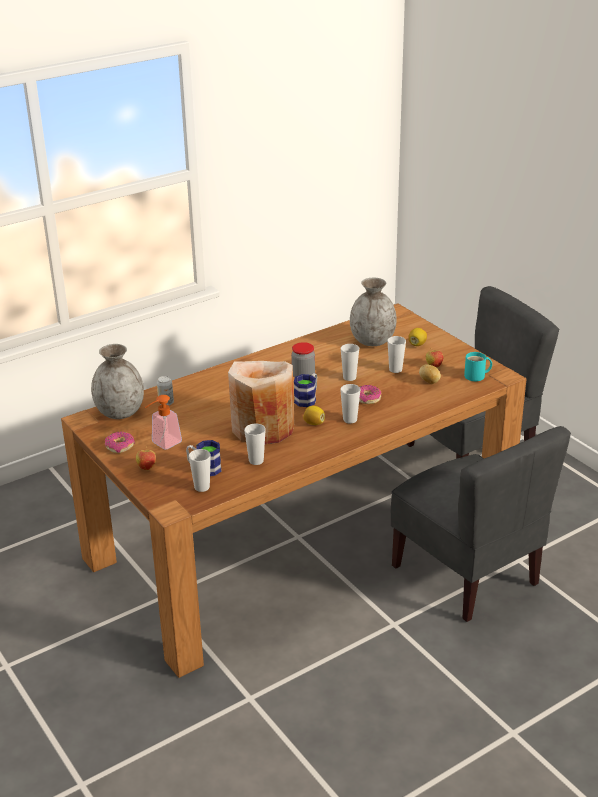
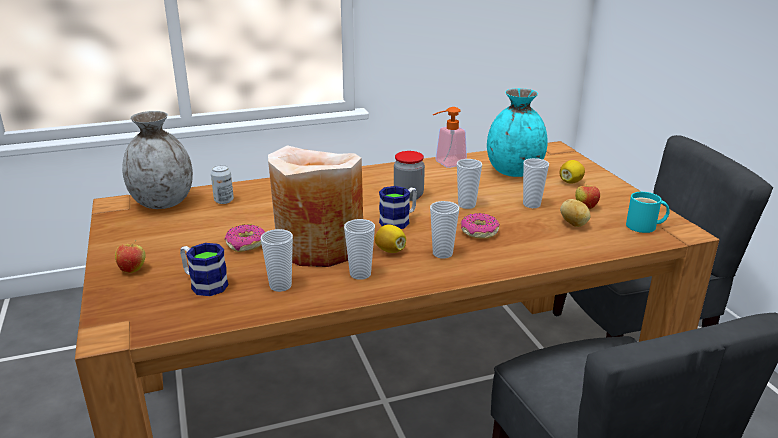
camera: 15 degrees right, 5 degrees down
donut [105,432,135,454] -> donut moved to [225,224,265,252]
soap dispenser [145,395,182,450] -> soap dispenser moved to [432,107,467,168]
cup [189,449,211,492] -> cup moved to [344,219,375,280]
grey vase [350,278,397,346] -> turquoise vase [487,88,548,177]

